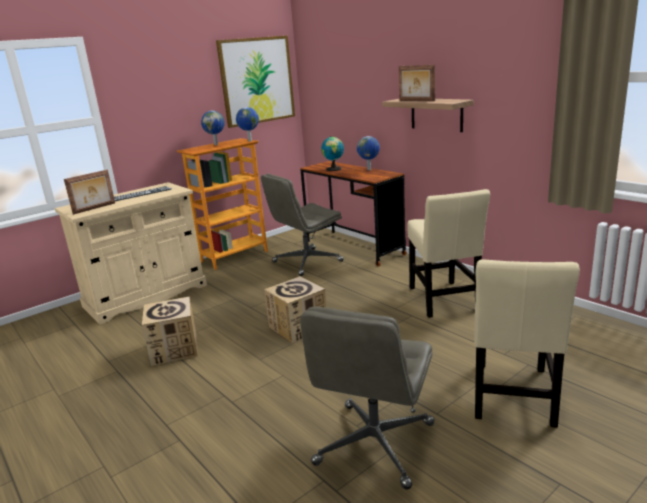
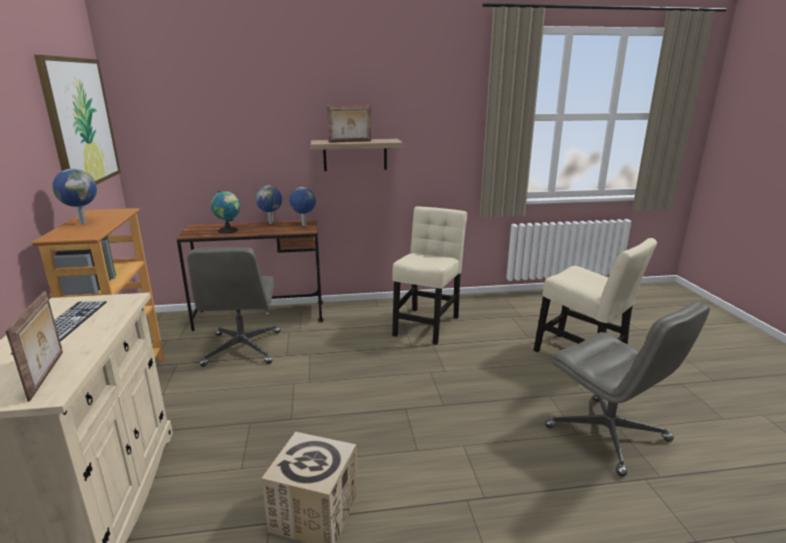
camera: 60 degrees left, 0 degrees up
globe [236,107,259,142] -> globe moved to [289,187,316,226]
cardboard box [264,276,326,343] -> none
beige chair [407,189,490,318] -> beige chair turned 90 degrees counterclockwise [392,206,467,345]

